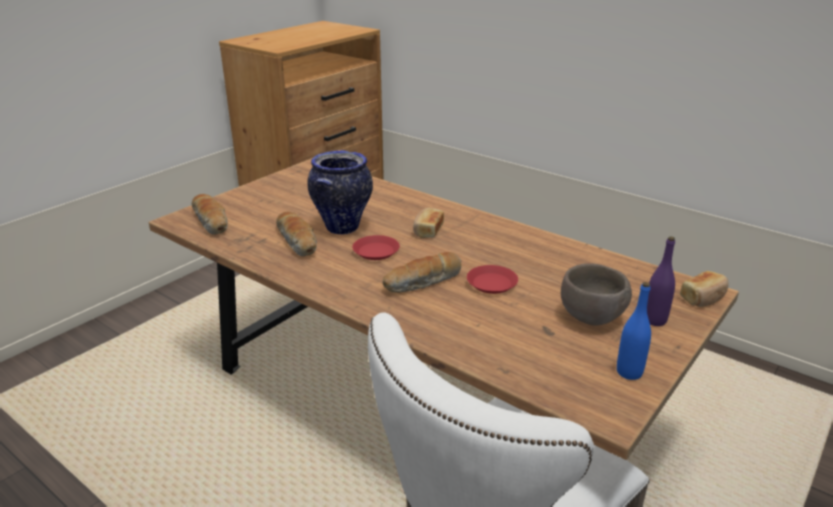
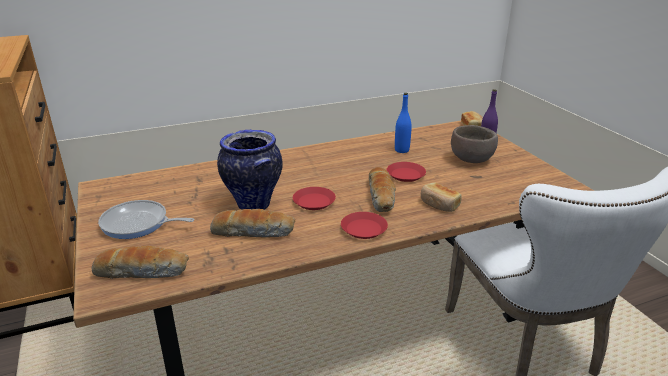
camera: 60 degrees left, 0 degrees up
bread [413,208,444,238] -> bread moved to [421,183,462,212]
blue bottle [617,282,651,380] -> blue bottle moved to [395,93,412,153]
none -> frying pan [98,200,194,239]
none -> red plate [341,212,388,239]

